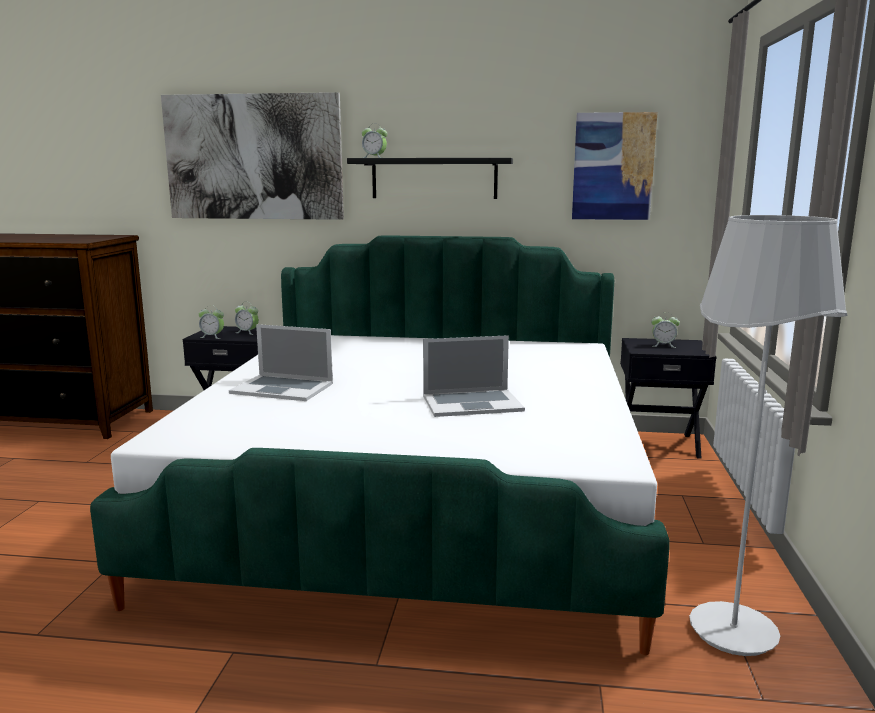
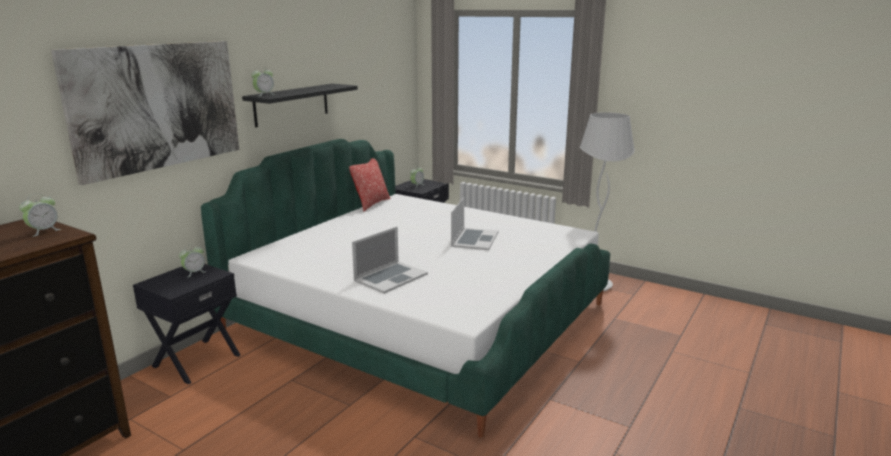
camera: 65 degrees left, 5 degrees up
alarm clock [199,305,224,339] -> alarm clock moved to [19,193,61,237]
picture [572,112,658,220] -> none
none -> pillow [349,158,390,211]

